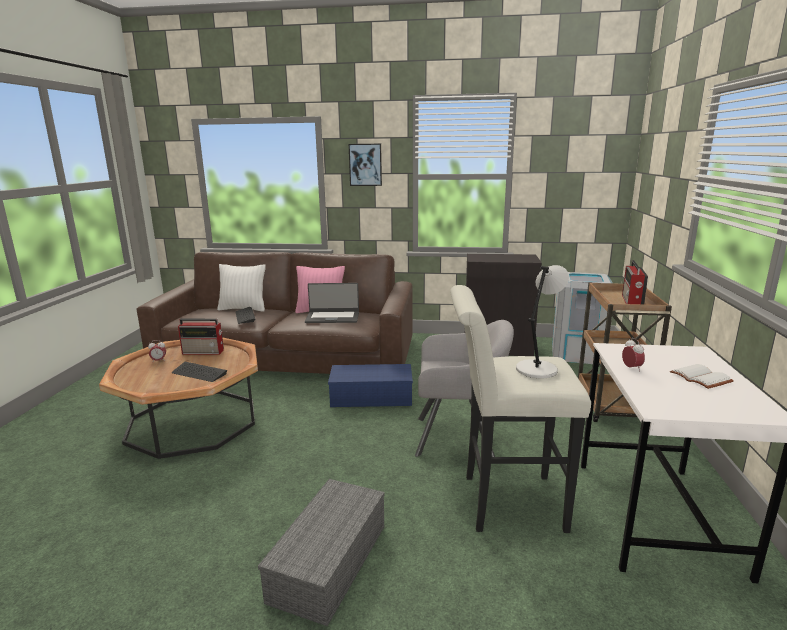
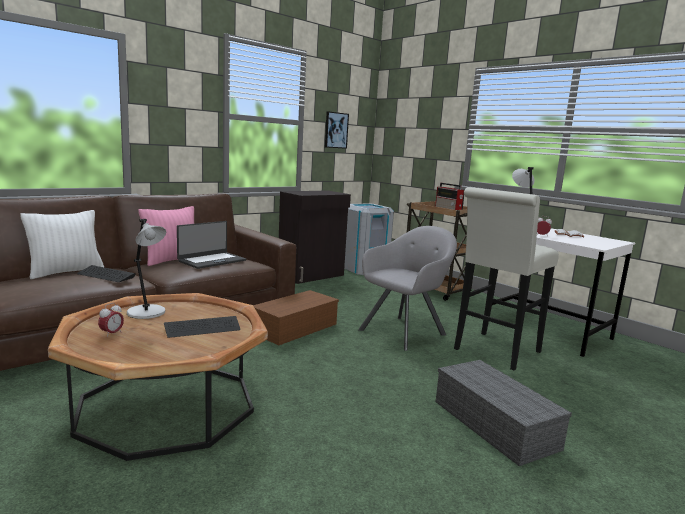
camera: 50 degrees left, 5 degrees down
radio [178,319,224,355] -> grey table lamp [127,219,166,319]
blue storage box [328,364,413,407] -> brown storage box [253,290,339,345]
picture [349,144,382,186] -> picture moved to [325,111,349,149]

